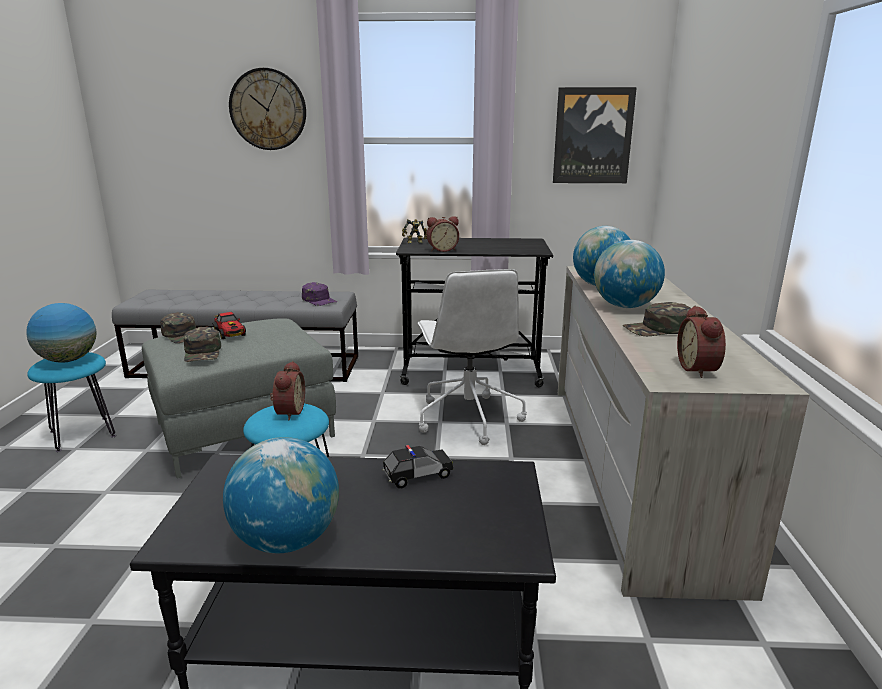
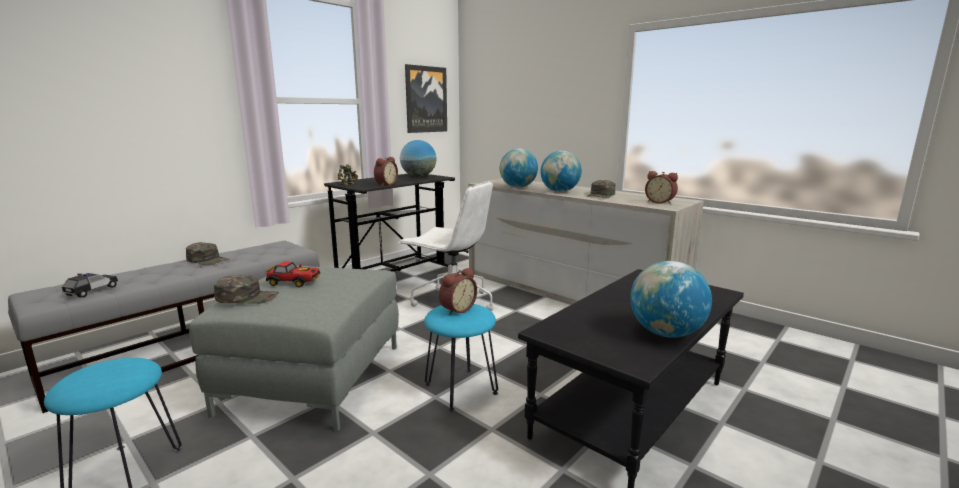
camera: 50 degrees left, 5 degrees down
globe [26,303,97,363] -> globe moved to [400,140,436,177]
green cap [184,327,221,362] -> green cap moved to [186,242,230,266]
wall clock [229,68,306,150] -> none
alarm clock [270,361,305,420] -> alarm clock turned 90 degrees clockwise [439,268,477,315]
purple cap [302,282,337,306] -> none
toy car [382,445,453,489] -> toy car moved to [62,273,118,298]

